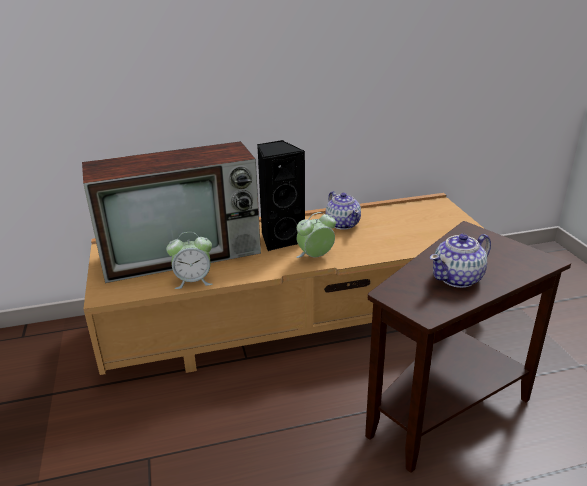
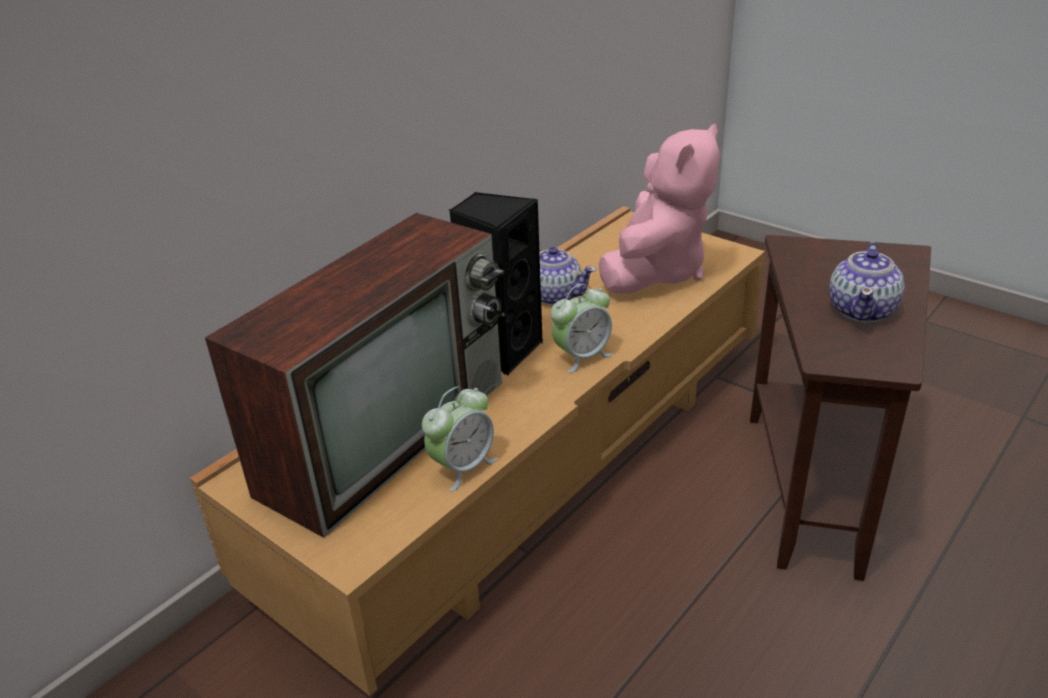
camera: 35 degrees left, 5 degrees up
alarm clock [296,212,336,258] -> alarm clock turned 150 degrees counterclockwise [550,284,612,373]
none -> pink plush toy [599,124,720,294]

